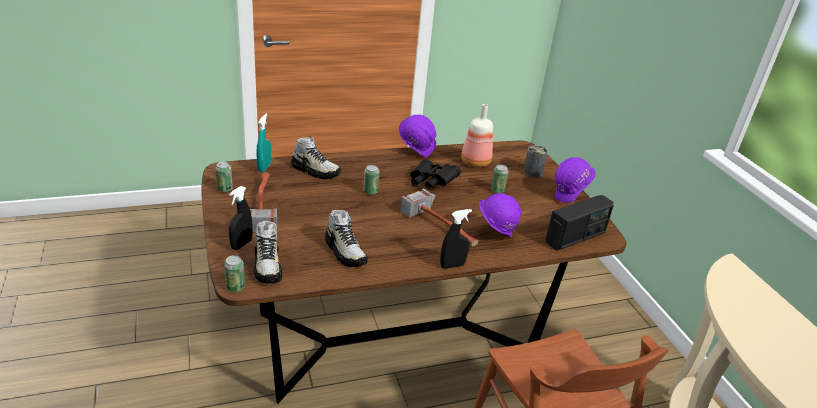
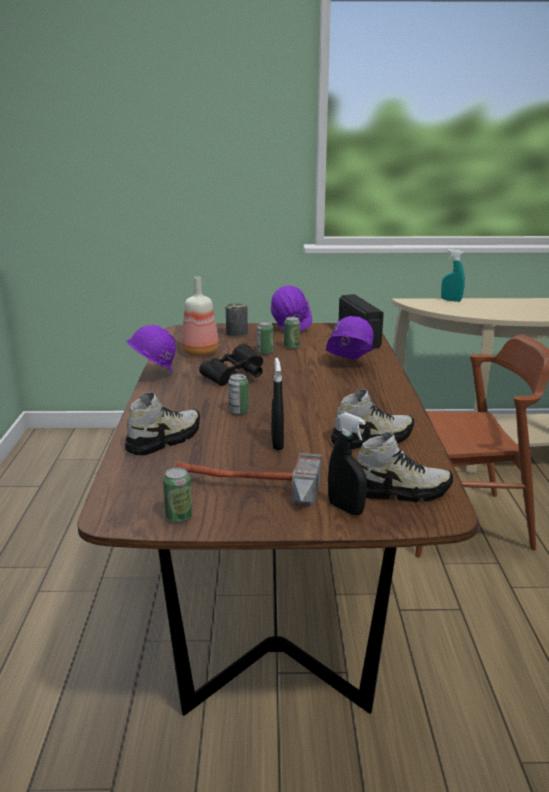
camera: 70 degrees left, 10 degrees down
can [224,255,245,292] -> can moved to [284,317,300,349]
turquoise spray bottle [256,114,271,172] -> turquoise spray bottle moved to [441,249,465,302]
hammer [401,188,478,247] -> none
black spray bottle [440,209,472,269] -> black spray bottle moved to [271,358,284,450]

